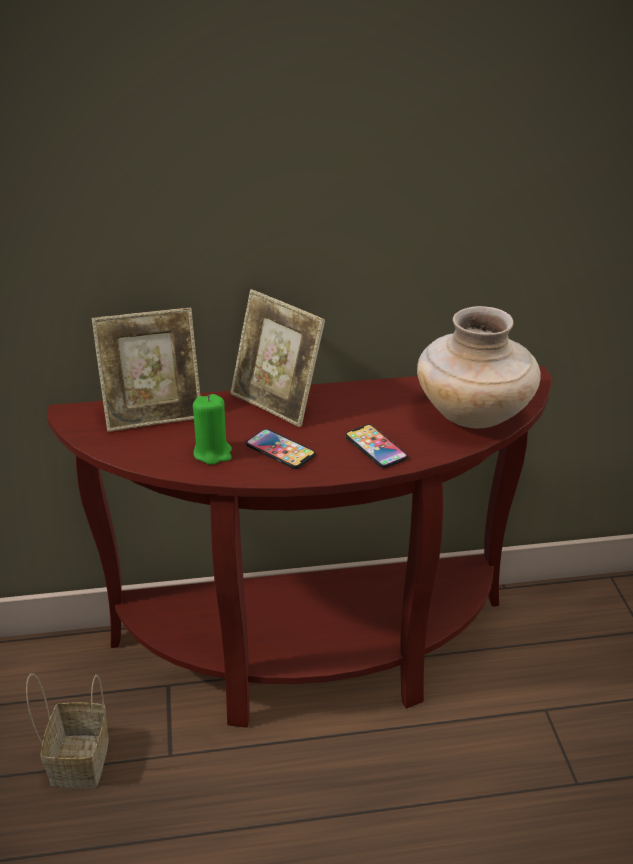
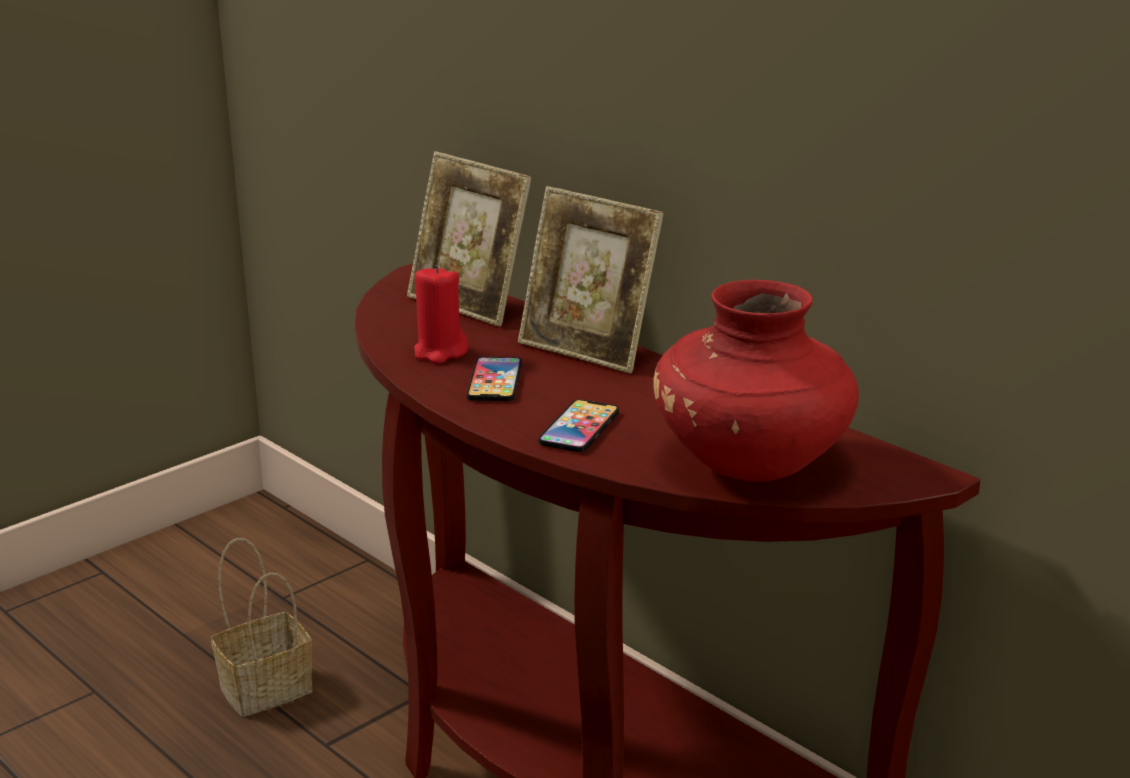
camera: 55 degrees right, 10 degrees down
green candle [193,394,232,465] -> red candle [414,265,469,364]
picture frame [230,289,325,427] -> picture frame turned 60 degrees counterclockwise [518,186,664,373]
beige vase [417,306,541,429] -> red vase [653,280,859,482]

